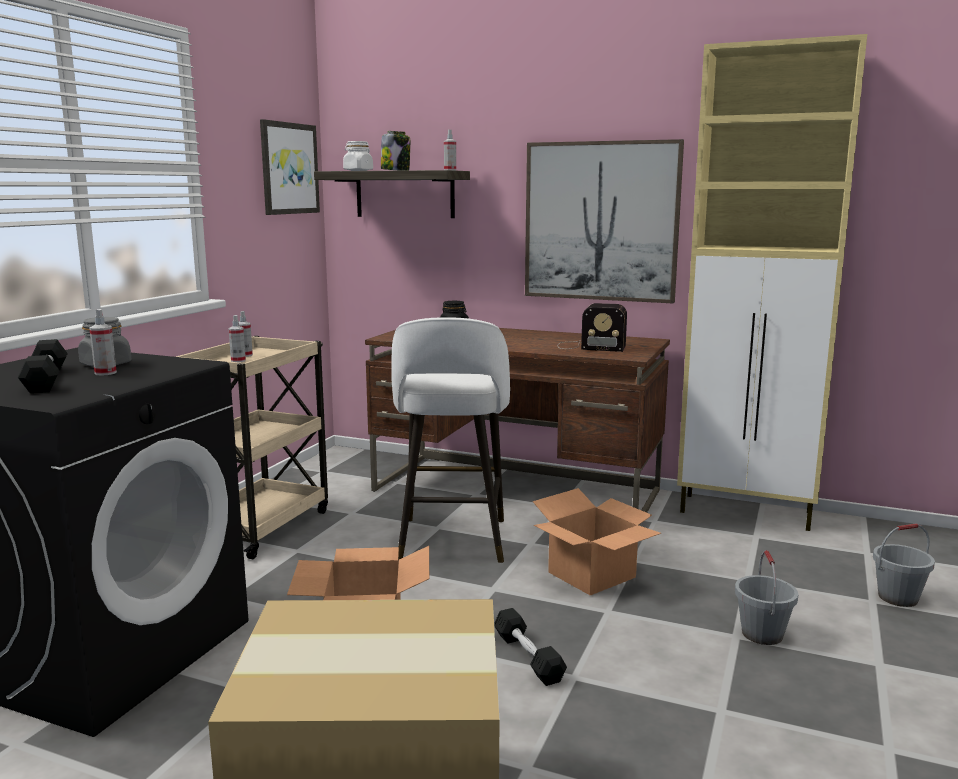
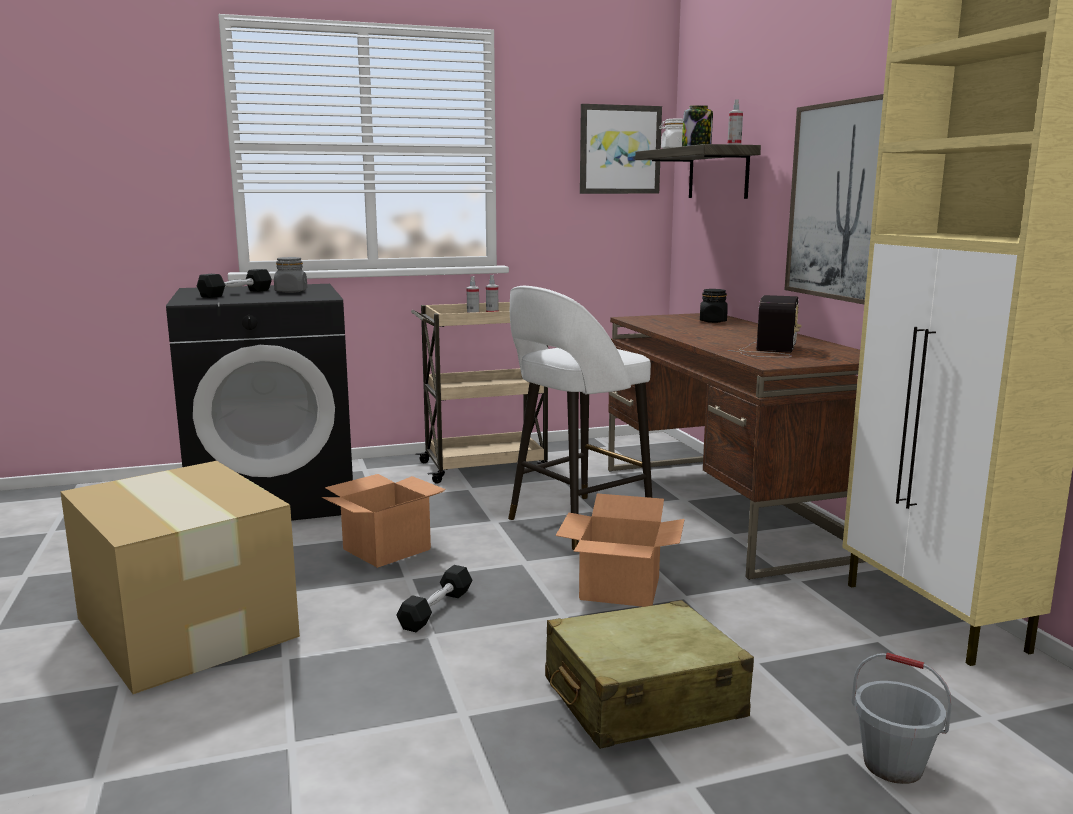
camera: 50 degrees right, 0 degrees up
spray bottle [89,309,117,376] -> none
radio [557,303,627,352] -> radio turned 135 degrees counterclockwise [728,295,802,358]
grey bucket [735,550,798,645] -> beige suitcase [545,600,754,749]

